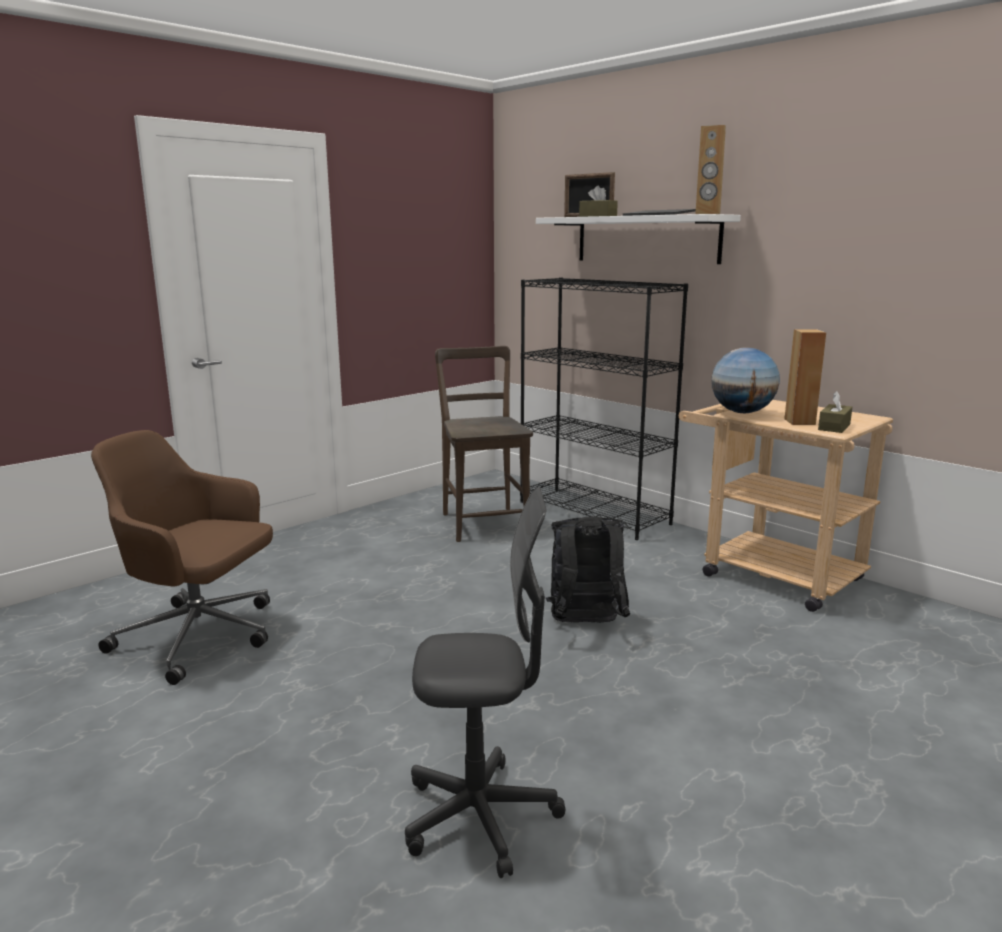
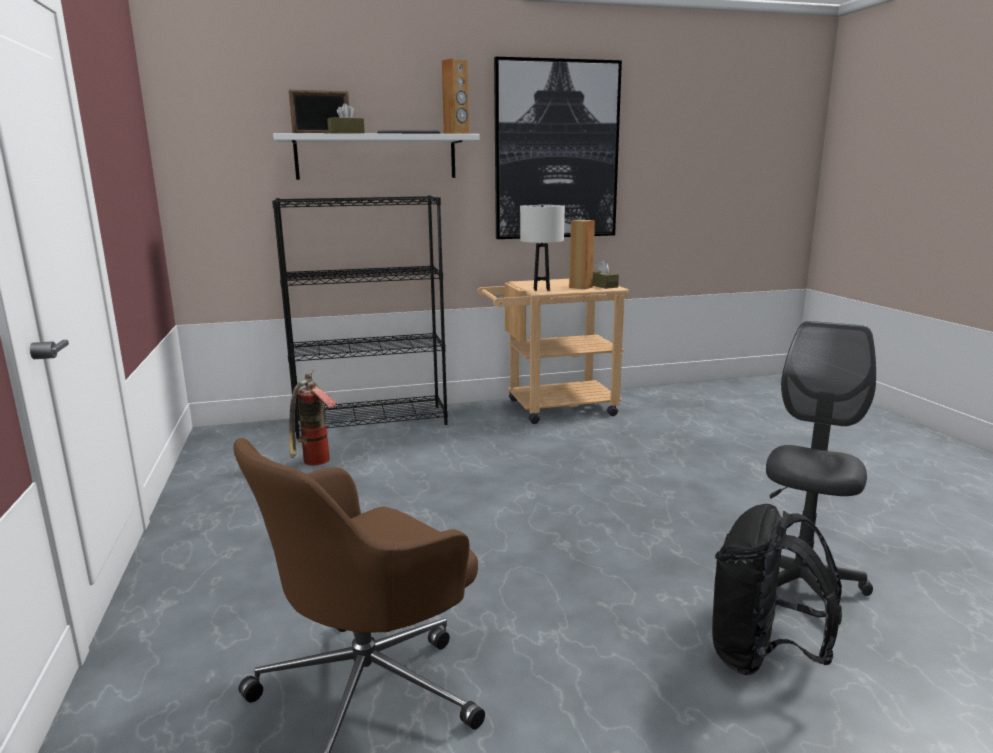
camera: 60 degrees left, 0 degrees up
brown chair [435,346,533,542] -> fire extinguisher [289,371,337,465]
black backpack [546,516,630,622] -> black backpack moved to [712,504,842,675]
globe [711,348,780,413] -> white table lamp [520,205,565,291]
none -> picture [494,57,622,239]

